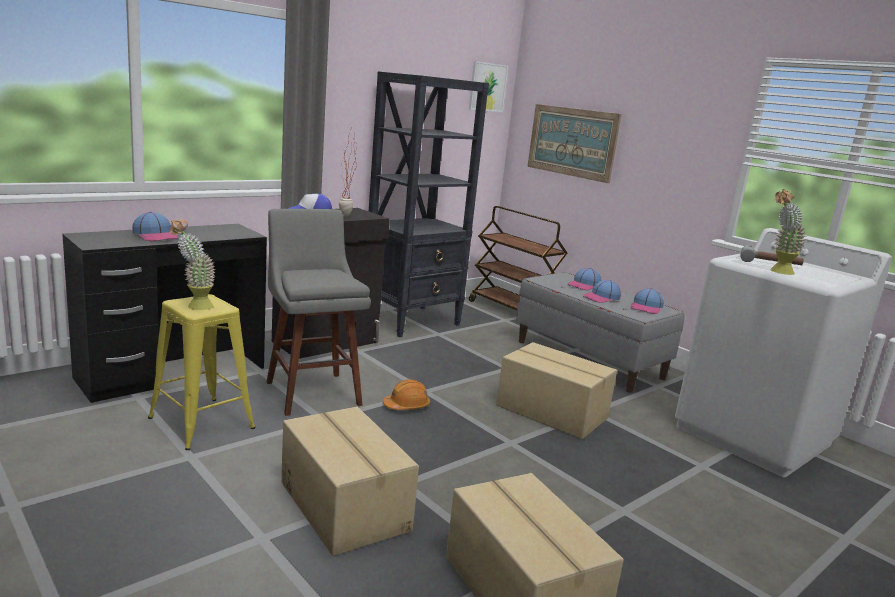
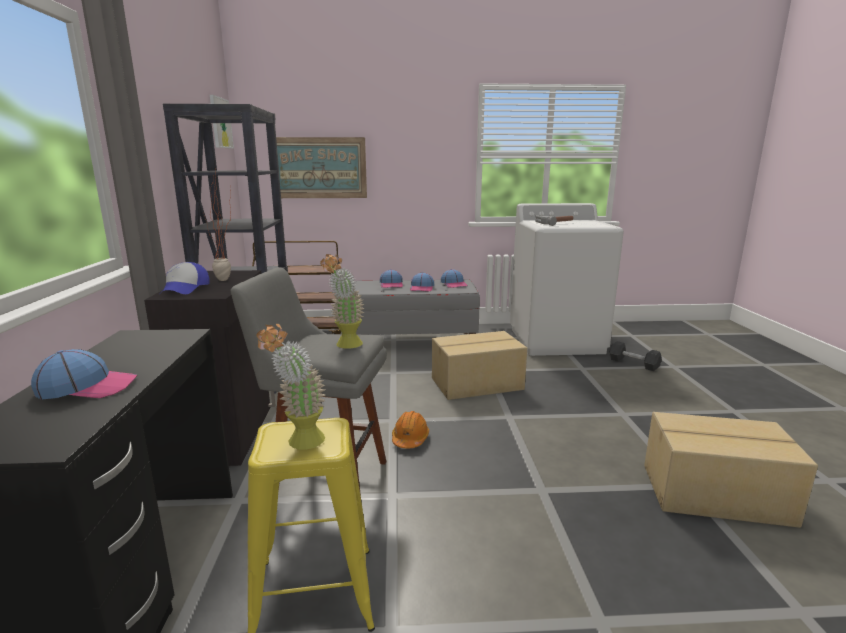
camera: 50 degrees left, 0 degrees up
cardboard box [281,407,419,556] -> none
potted plant [770,189,806,275] -> potted plant moved to [320,254,365,349]
none -> black dumbbell [609,341,662,371]

